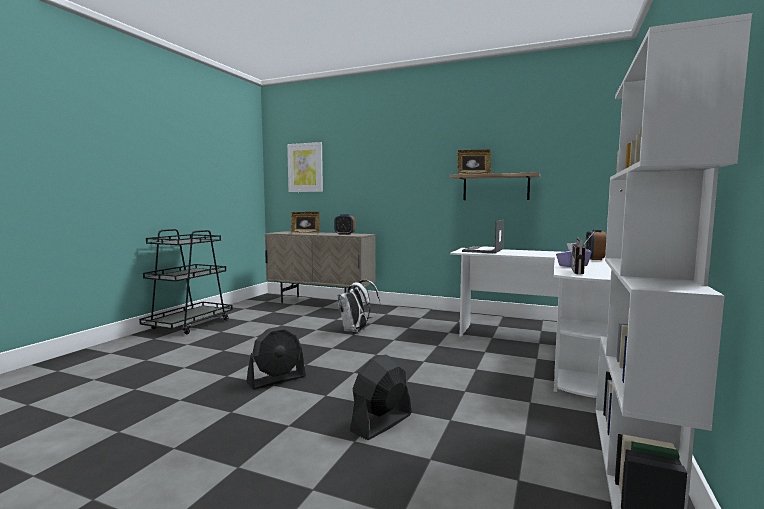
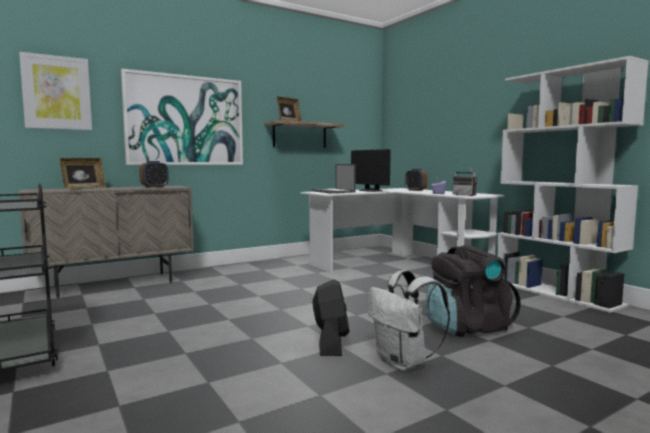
camera: 55 degrees left, 0 degrees up
white backpack [338,280,380,332] -> white backpack moved to [368,270,450,371]
black fan [350,354,412,440] -> black backpack [426,245,520,337]
none -> picture [121,69,243,165]
none -> monitor [351,149,391,192]

